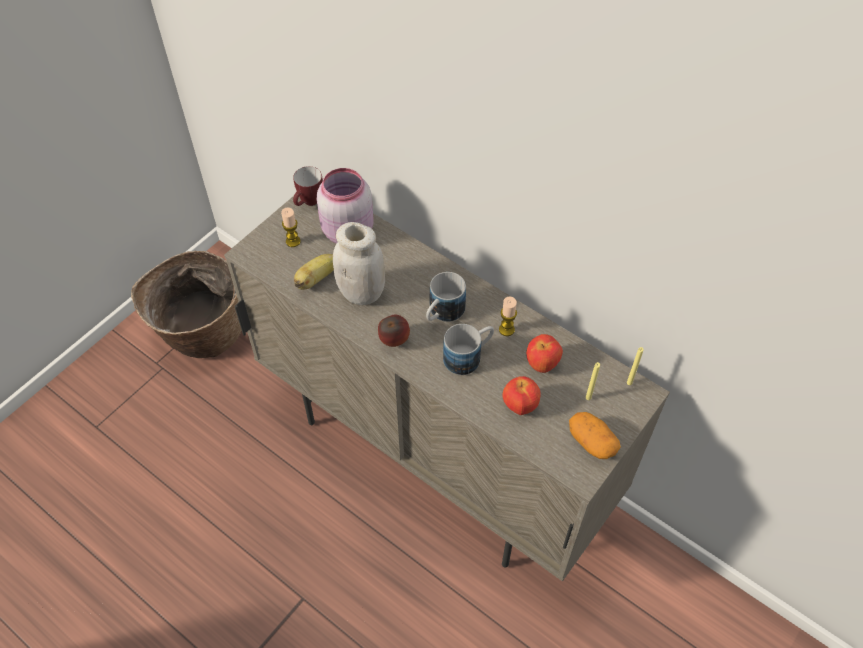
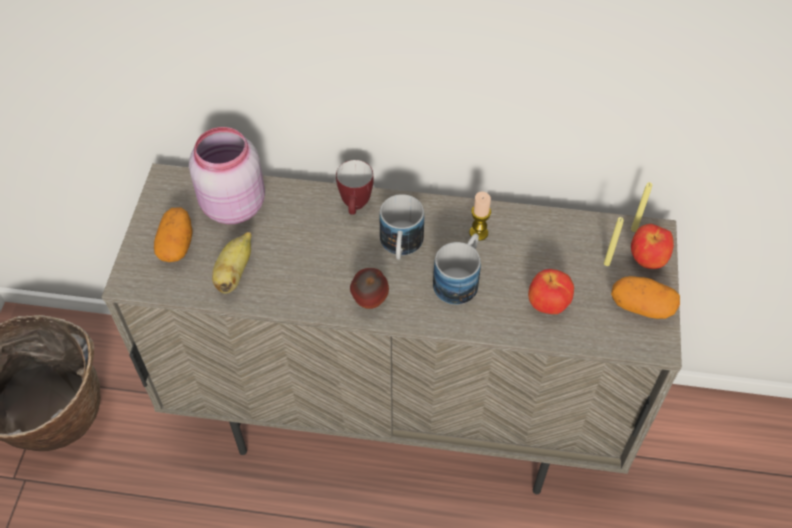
camera: 30 degrees left, 0 degrees up
candle [281,208,301,247] -> potato [154,208,193,262]
mug [293,166,323,206] -> mug moved to [336,160,374,215]
white jar [333,222,385,306] -> none
apple [526,334,563,373] -> apple moved to [631,224,674,269]

